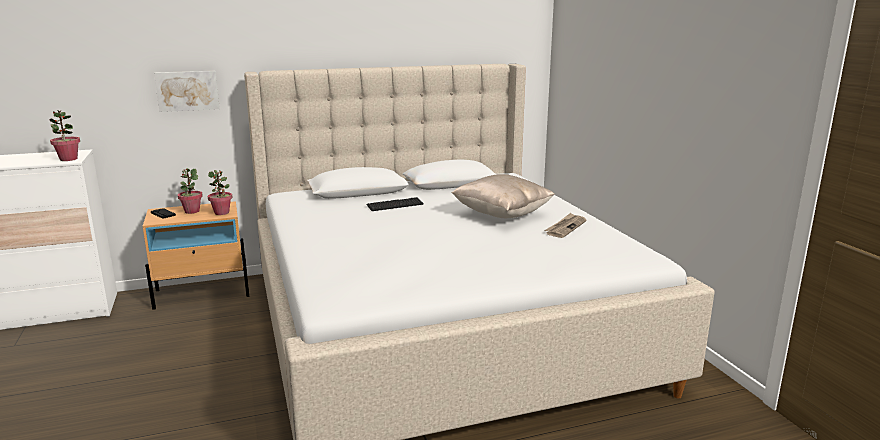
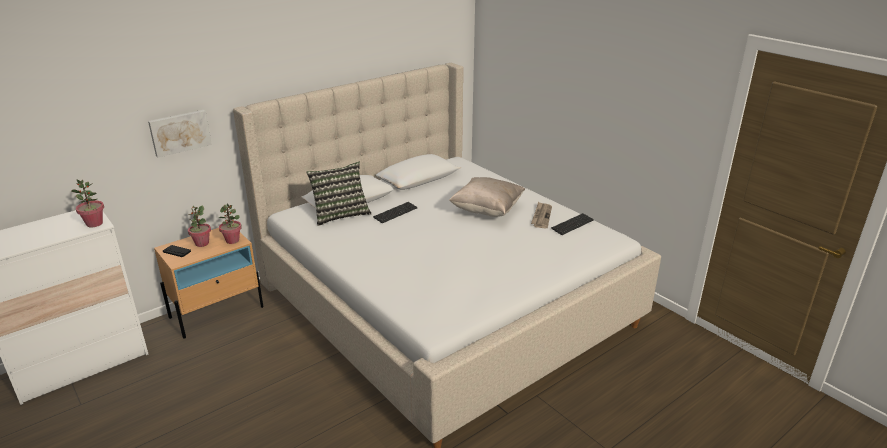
camera: 20 degrees left, 10 degrees up
none -> pillow [306,162,371,226]
none -> keyboard [551,213,594,235]

